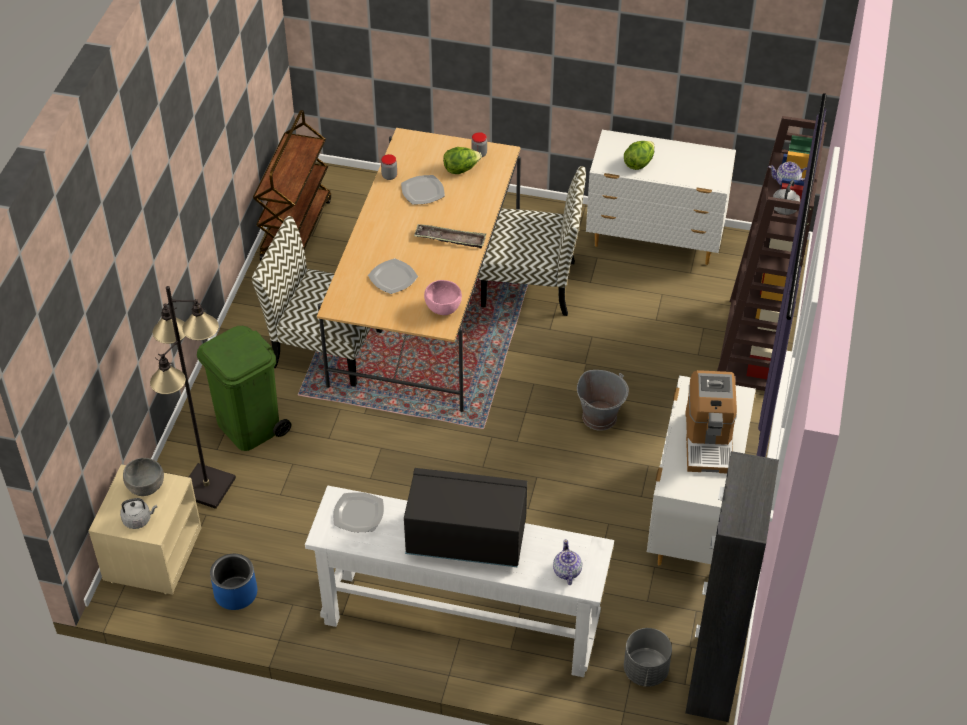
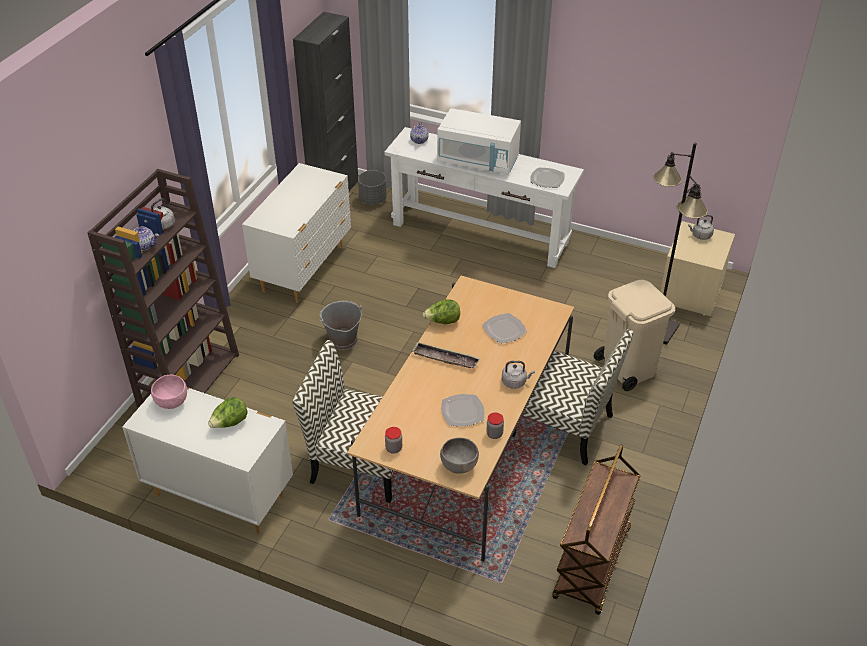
camera: 170 degrees left, 5 degrees down
grey bowl [123,458,164,496] -> grey bowl moved to [440,437,479,474]
green trash can [197,326,291,451] -> beige trash can [594,280,675,391]
blue planter [210,554,257,610] -> none
black microwave [404,468,527,568] -> white microwave [437,108,521,174]
pink bowl [424,280,462,315] -> pink bowl moved to [151,375,187,409]
lettuce [443,147,482,174] -> lettuce moved to [423,299,460,324]
coffee machine [686,370,737,473] -> none
none -> grey kettle [501,361,535,389]

